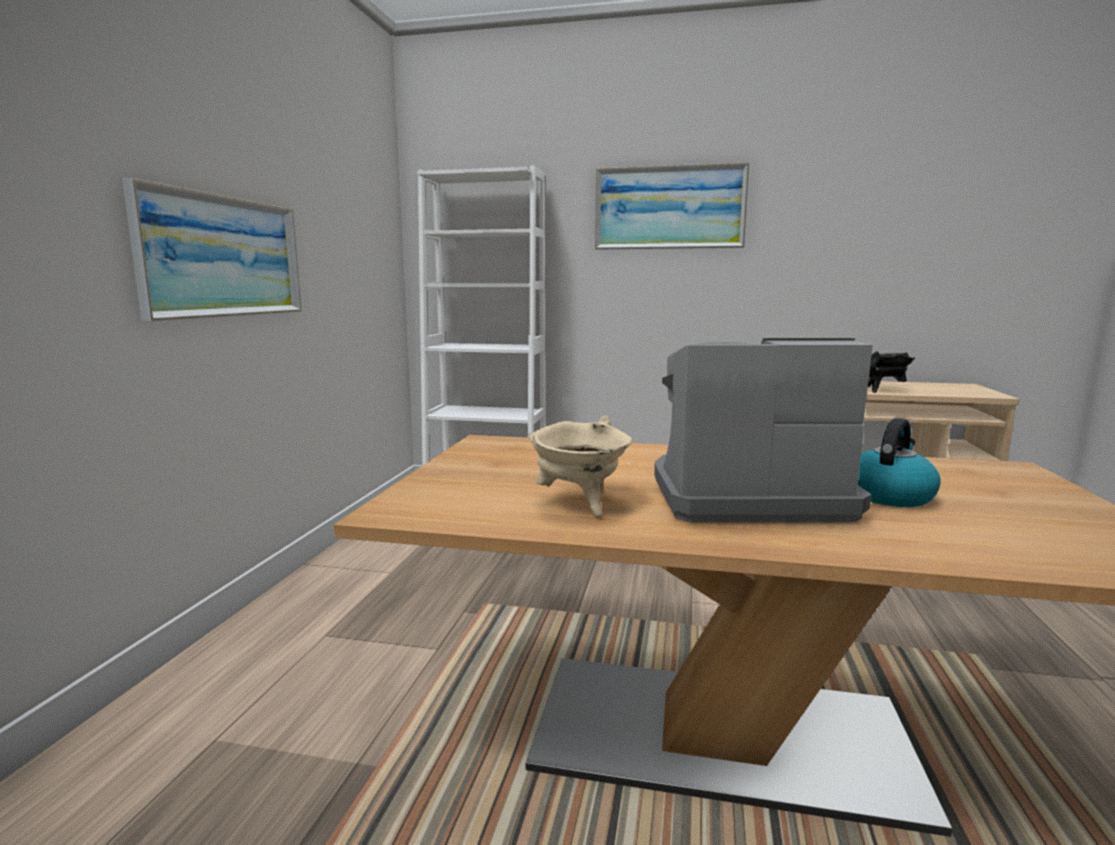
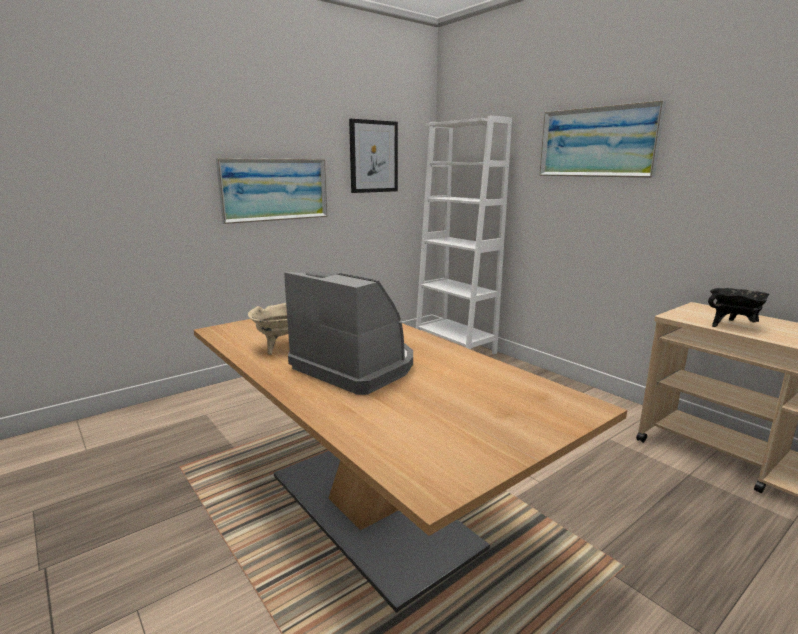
camera: 40 degrees right, 5 degrees up
kettle [858,418,941,507] -> none
none -> picture [349,119,398,193]

